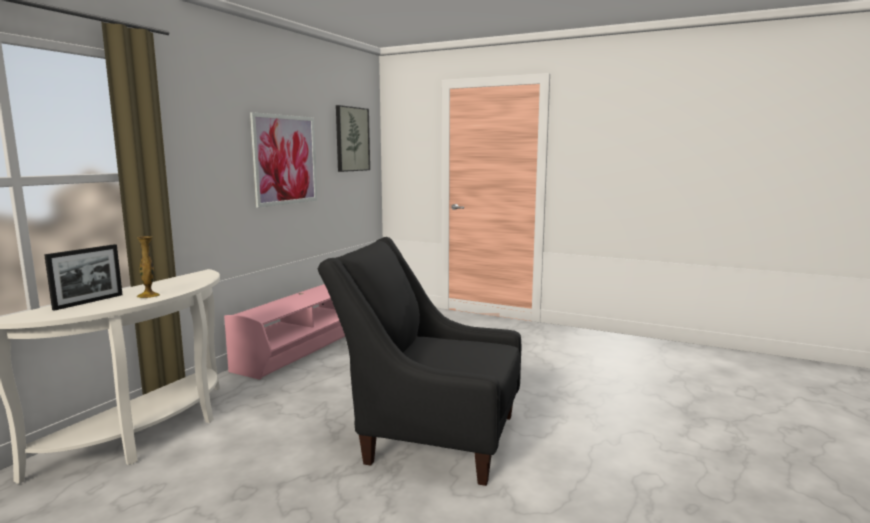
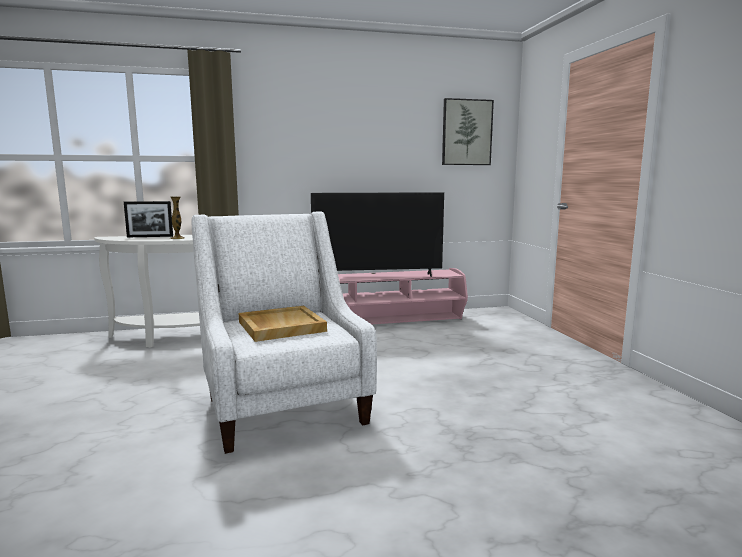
camera: 50 degrees right, 0 degrees up
picture [250,112,317,208] -> none
black armchair [318,237,521,486] -> white armchair [192,212,377,454]
none -> beige tray [239,306,327,342]
none -> television [311,192,444,277]

